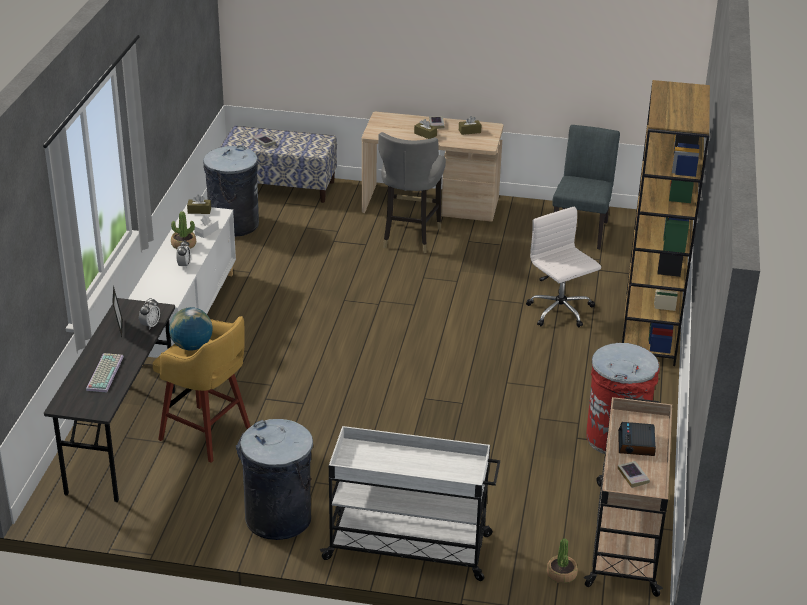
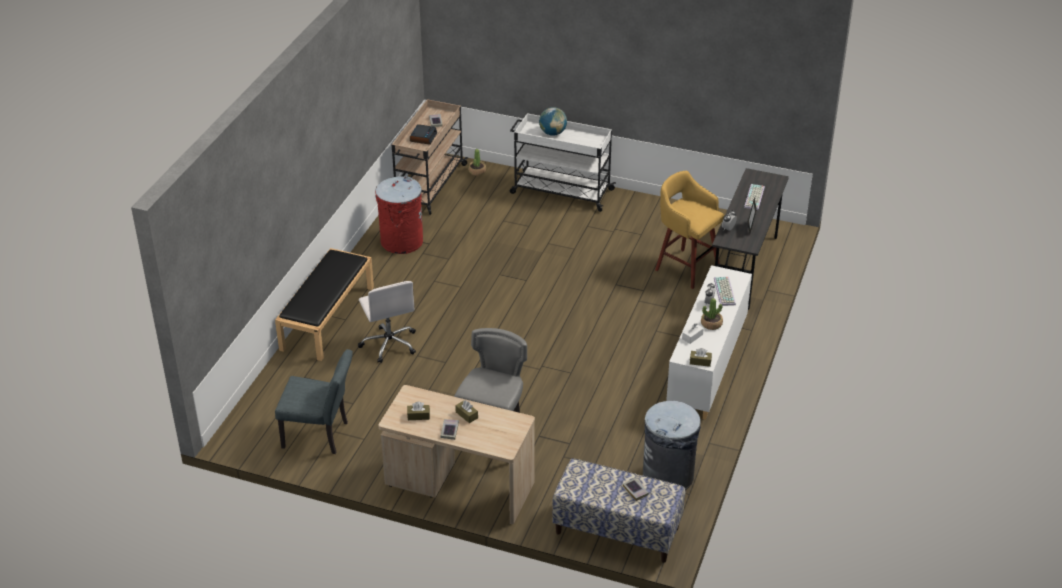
camera: 170 degrees left, 5 degrees up
globe [169,307,213,351] -> globe moved to [539,107,567,136]
grey trash can [236,419,313,540] -> none
grey chair [552,125,620,249] -> grey chair turned 105 degrees counterclockwise [275,349,353,454]
brown bookcase [622,80,710,366] -> black bench [275,248,374,361]
none -> keyboard [714,277,736,306]

